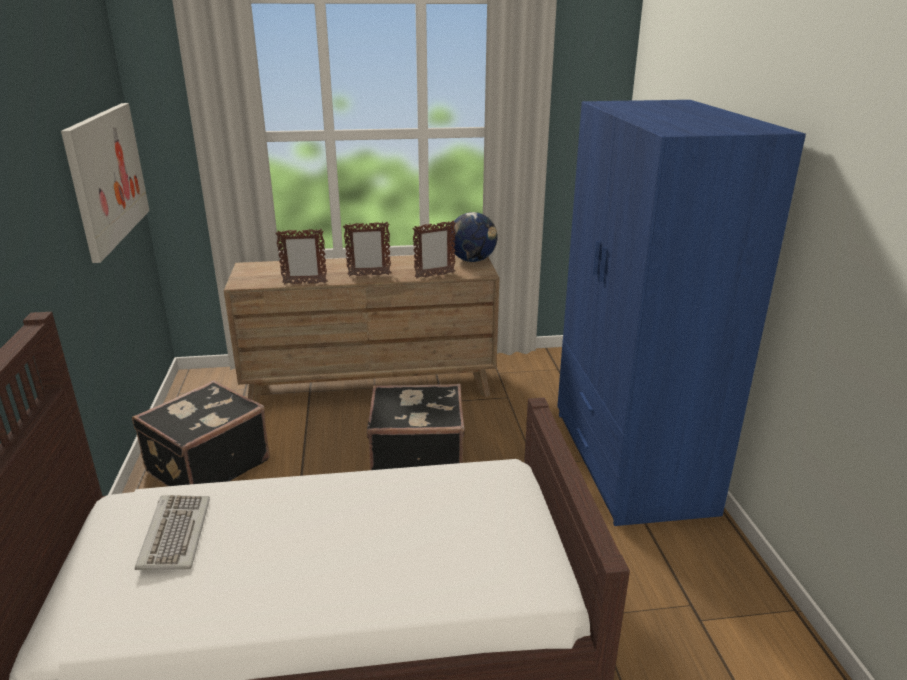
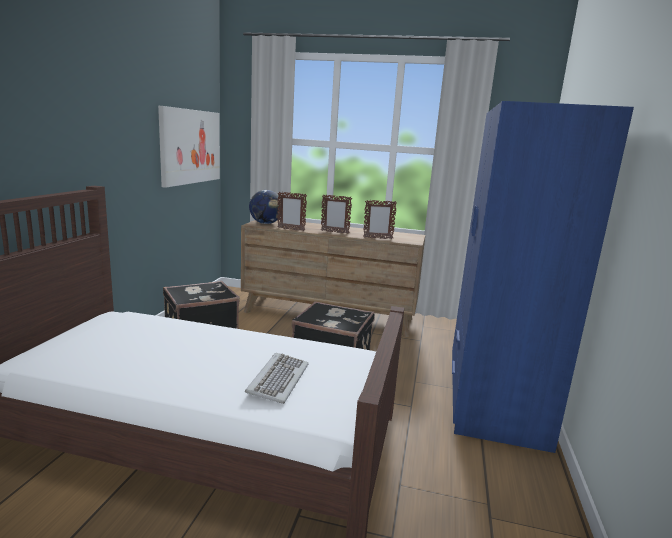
camera: 20 degrees right, 10 degrees down
keyboard [135,495,210,570] -> keyboard moved to [245,353,309,404]
globe [450,212,498,262] -> globe moved to [249,190,281,224]

